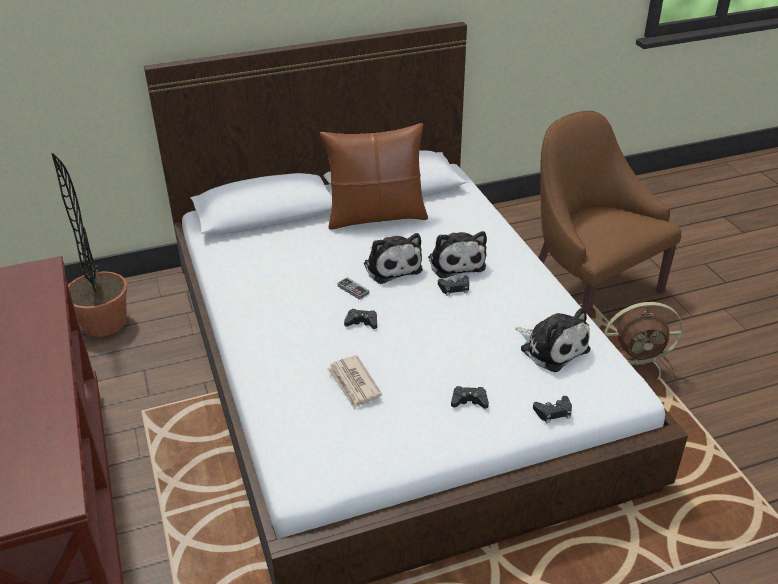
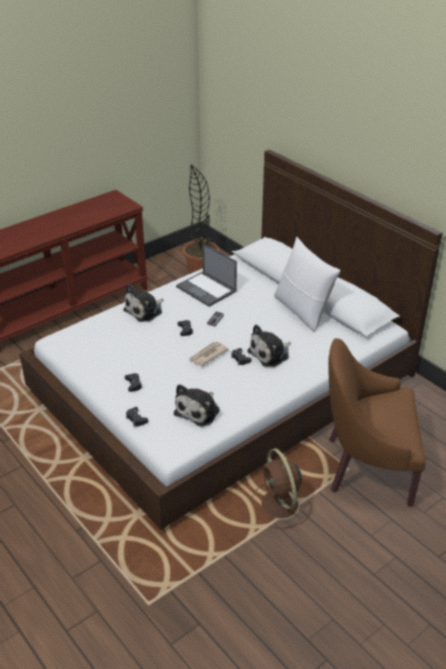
camera: 70 degrees right, 0 degrees up
brown pillow [320,123,428,230] -> white pillow [274,237,340,332]
newspaper [327,355,382,409] -> newspaper moved to [189,342,229,366]
plush toy [363,233,422,284] -> plush toy moved to [123,284,163,322]
brown armchair [538,111,682,318] -> brown armchair turned 120 degrees counterclockwise [328,338,426,507]
none -> laptop [176,243,237,307]

